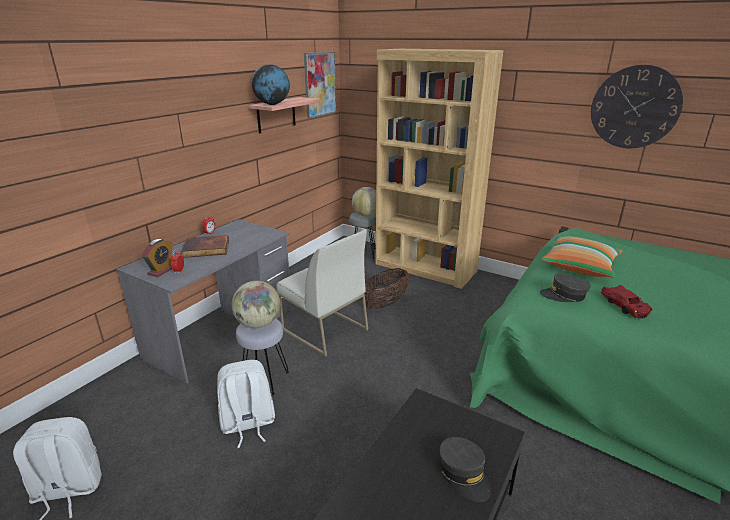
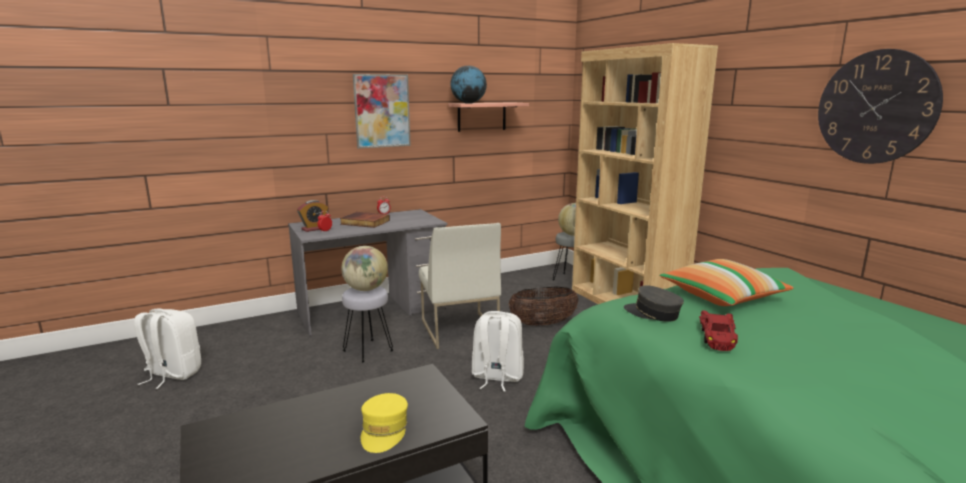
camera: 30 degrees right, 10 degrees down
white backpack [217,360,275,448] -> white backpack moved to [472,311,524,392]
picture [304,52,336,119] -> picture moved to [353,74,411,148]
grey cap [440,437,491,502] -> yellow cap [361,393,408,453]

